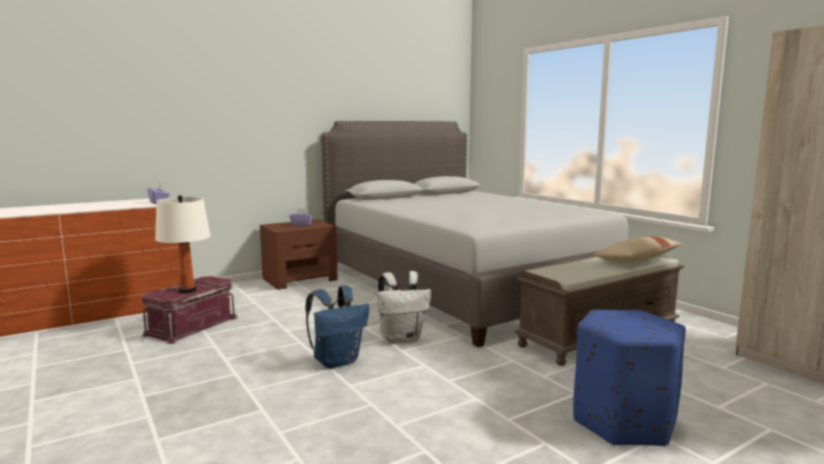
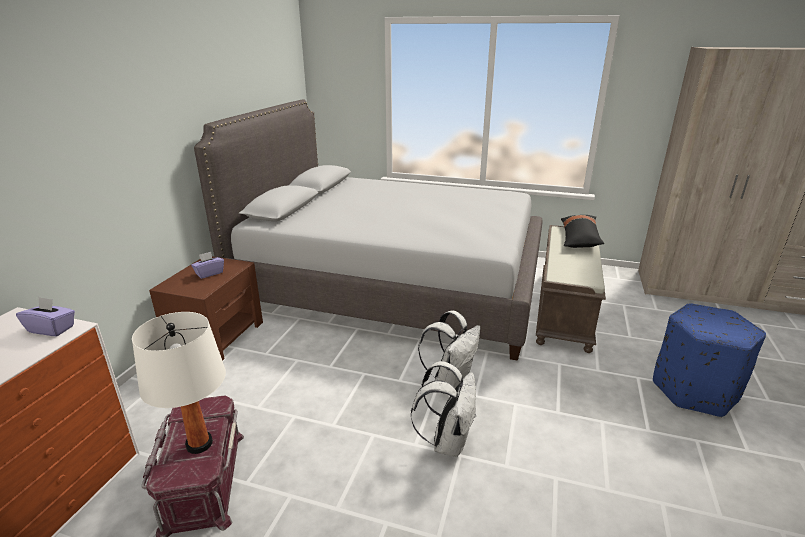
camera: 40 degrees left, 15 degrees up
blue backpack [305,285,369,369] -> white backpack [411,361,476,457]
beige pillow [593,236,682,263] -> black pillow [561,215,604,248]

